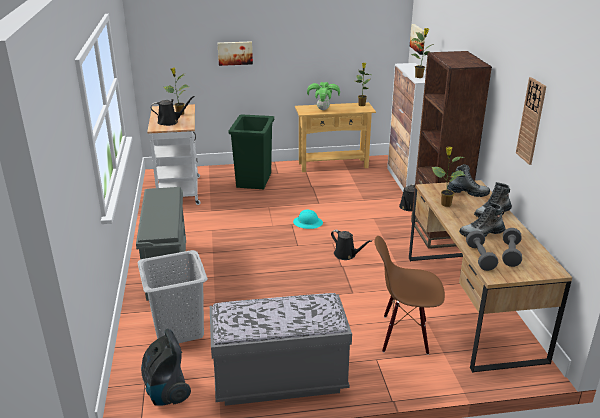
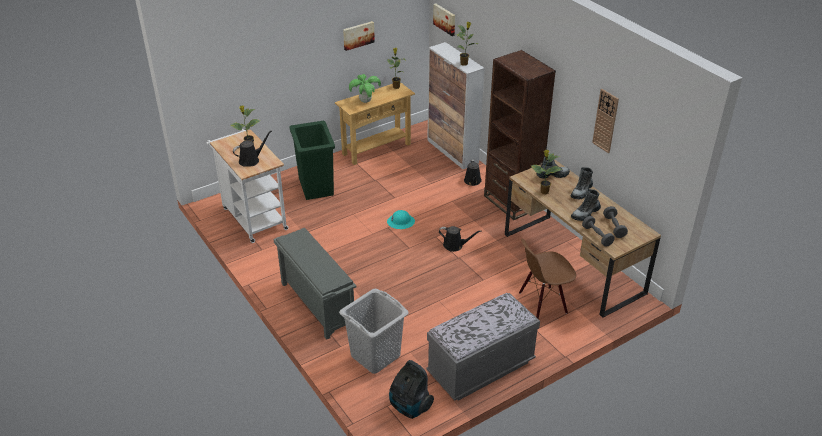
camera: 25 degrees left, 10 degrees up
picture [218,41,253,66] -> picture moved to [343,21,375,51]

